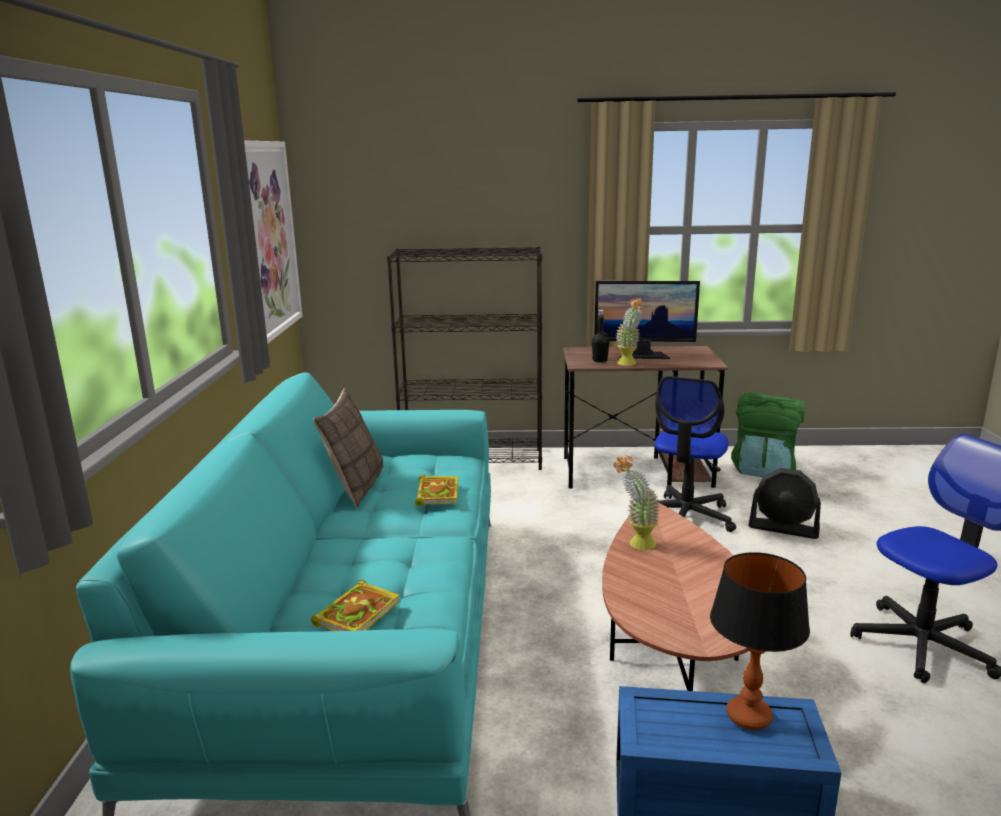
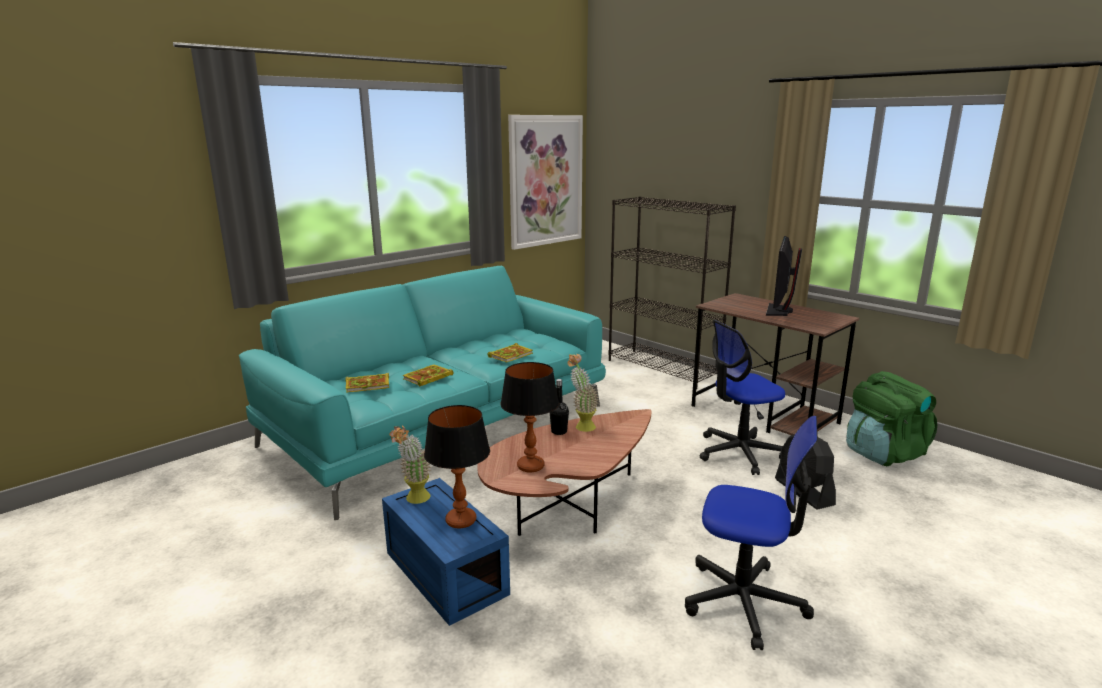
camera: 45 degrees right, 0 degrees up
pillow [313,388,383,508] -> none
black bottle [592,310,610,363] -> black bottle moved to [550,379,569,435]
monitor [594,281,700,359] -> monitor turned 60 degrees clockwise [766,236,802,316]
potted plant [616,297,644,366] -> potted plant moved to [389,425,431,504]
none -> book [403,364,454,386]
none -> table lamp [501,362,559,473]

